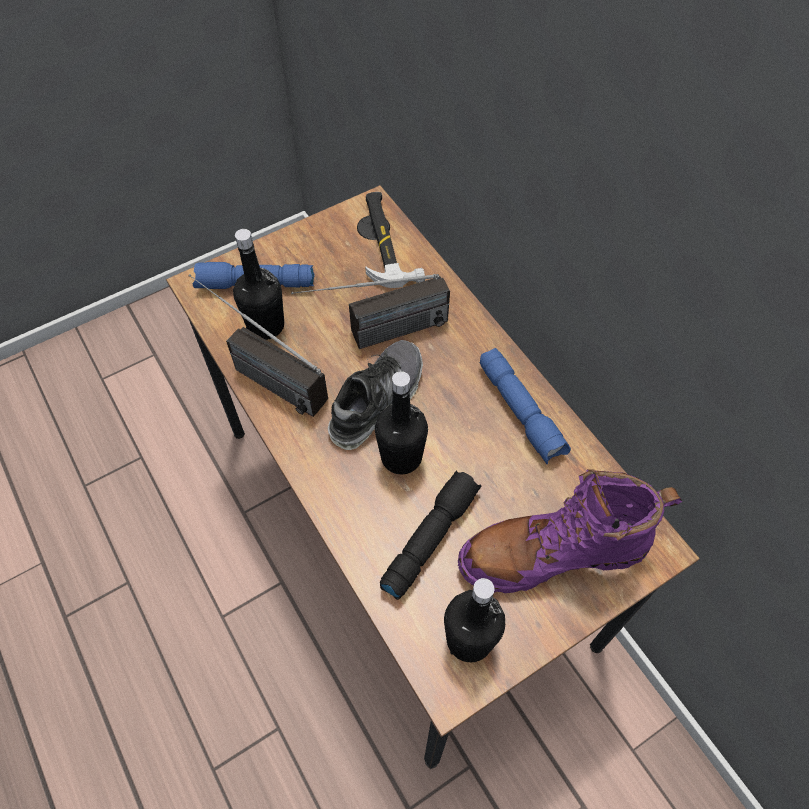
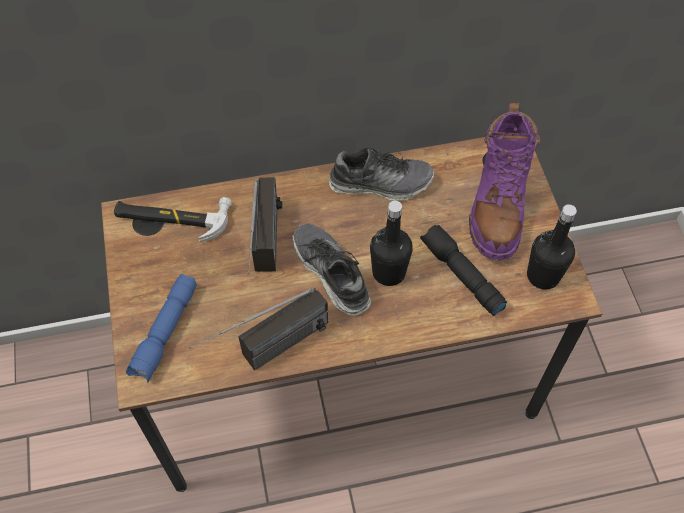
camera: 70 degrees left, 0 degrees up
black bottle [233,229,284,340] -> none
blue flashlight [480,348,571,464] -> shoe [329,147,434,201]

